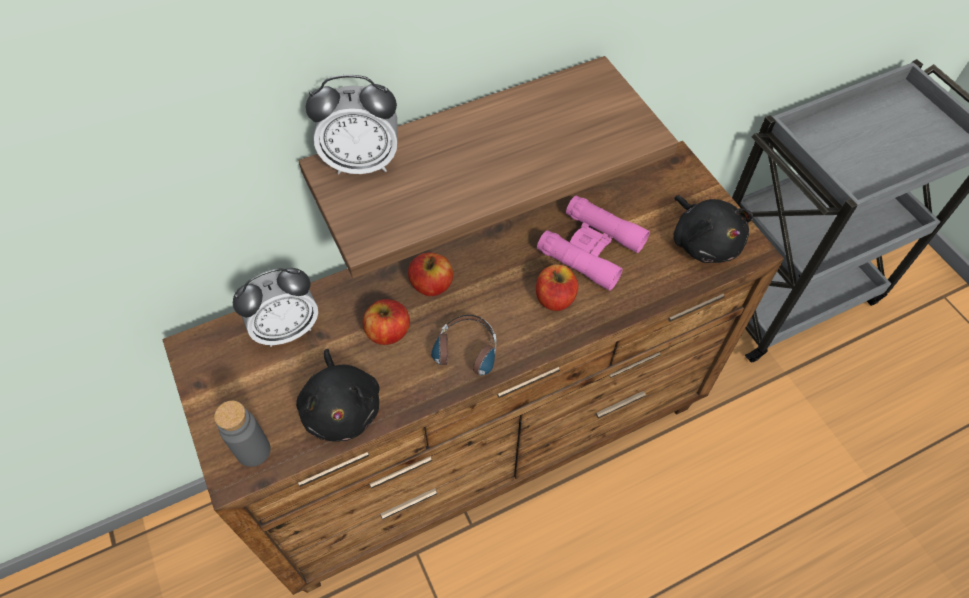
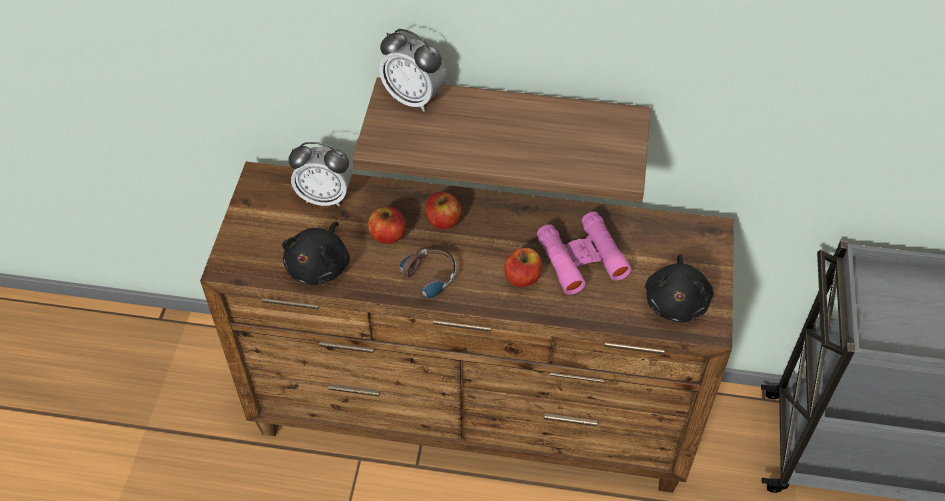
camera: 35 degrees right, 5 degrees down
grey bottle [214,401,271,467] -> none

